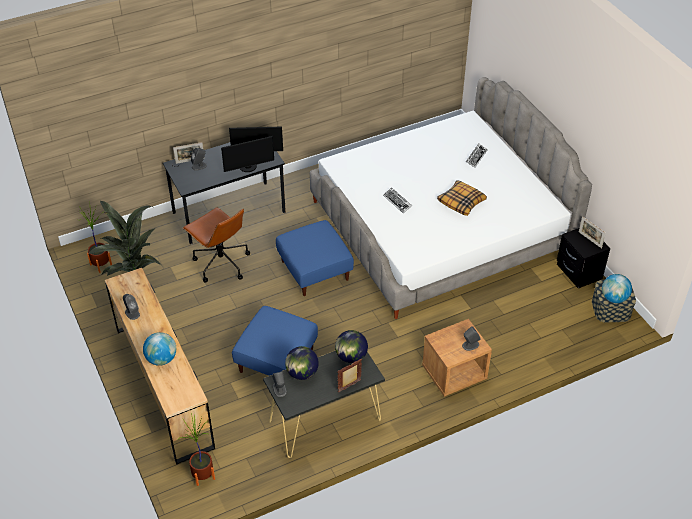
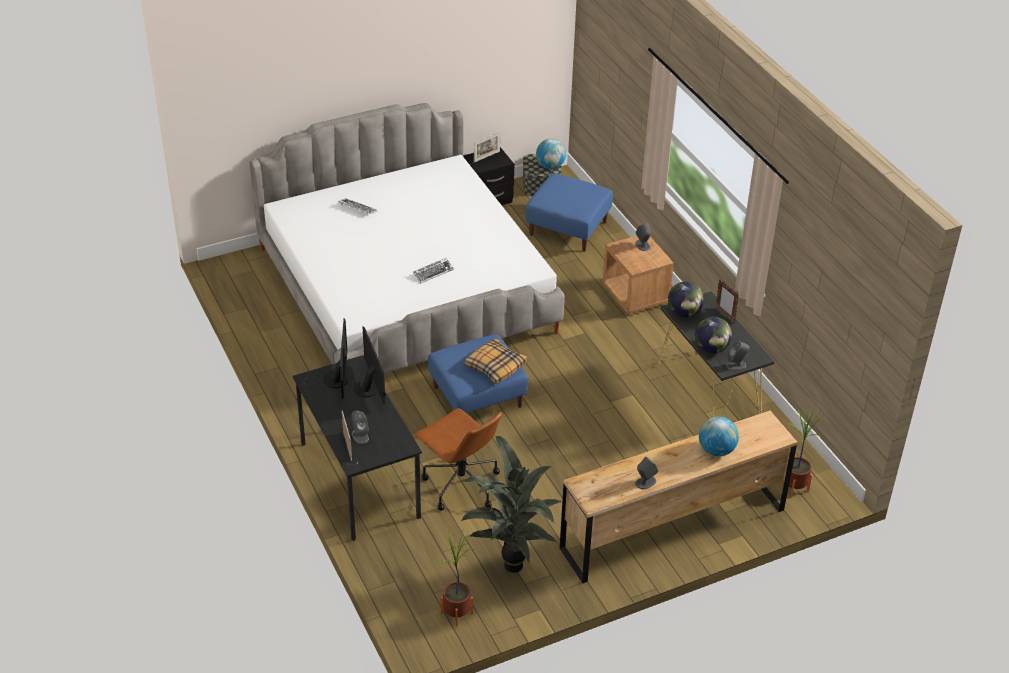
camera: 90 degrees left, 5 degrees down
brown office chair [183,207,250,283] -> brown office chair turned 90 degrees clockwise [413,408,502,511]
blue ottoman [232,306,318,376] -> blue ottoman moved to [526,174,613,252]
pillow [437,180,487,216] -> pillow moved to [464,338,527,384]

